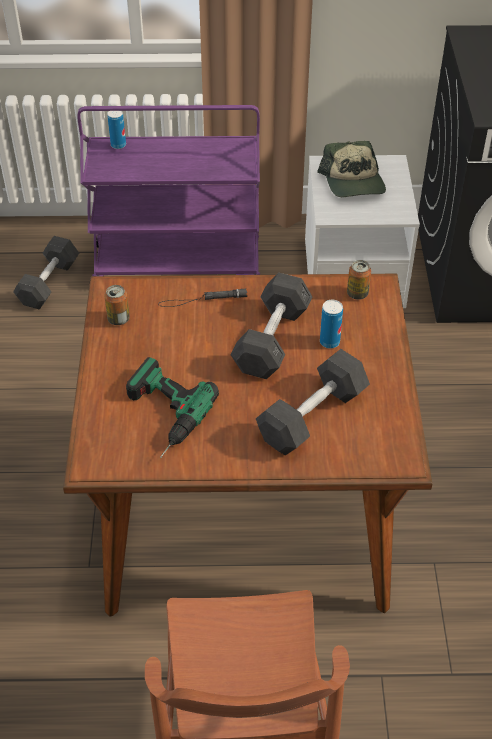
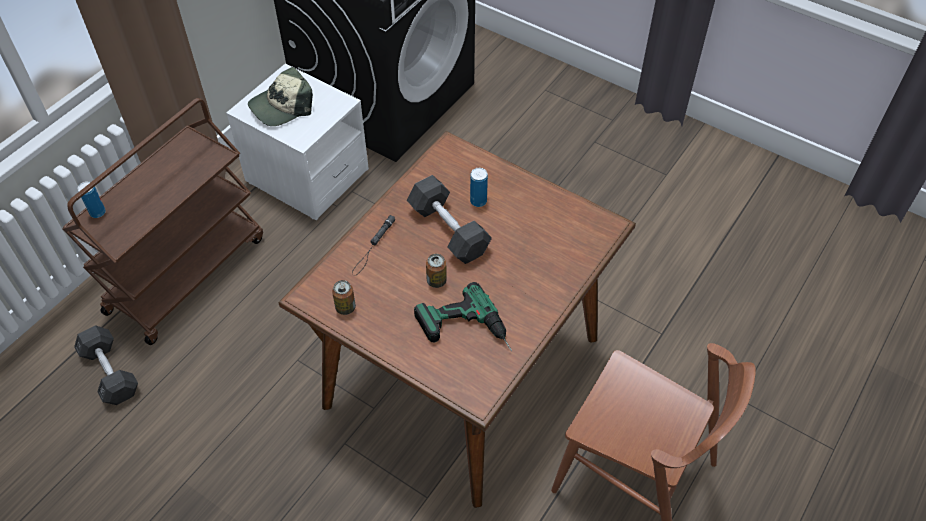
camera: 55 degrees left, 5 degrees up
purple cart [77,105,260,285] -> brown cart [63,98,263,345]
grey dumbbell [256,349,370,455] -> none
cap [317,141,386,197] -> cap turned 120 degrees clockwise [248,67,313,126]
can [347,260,371,300] -> can moved to [426,254,447,288]

